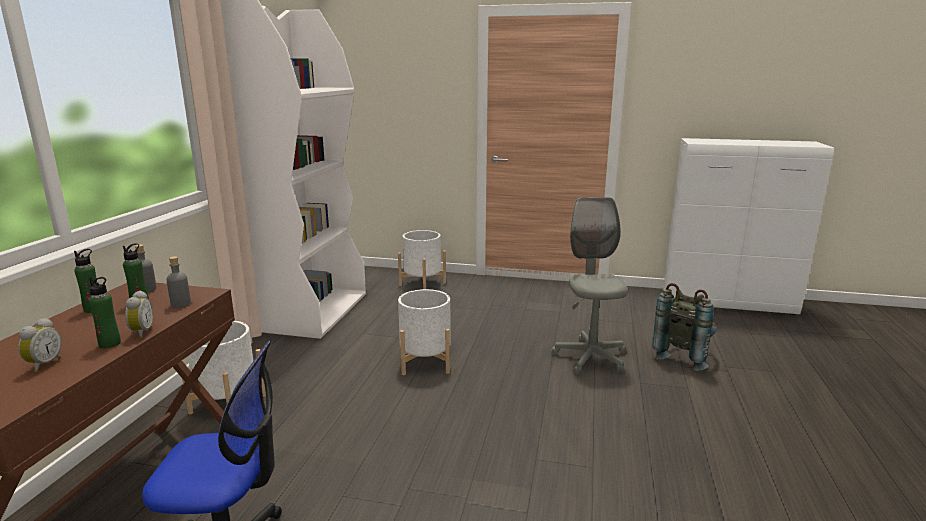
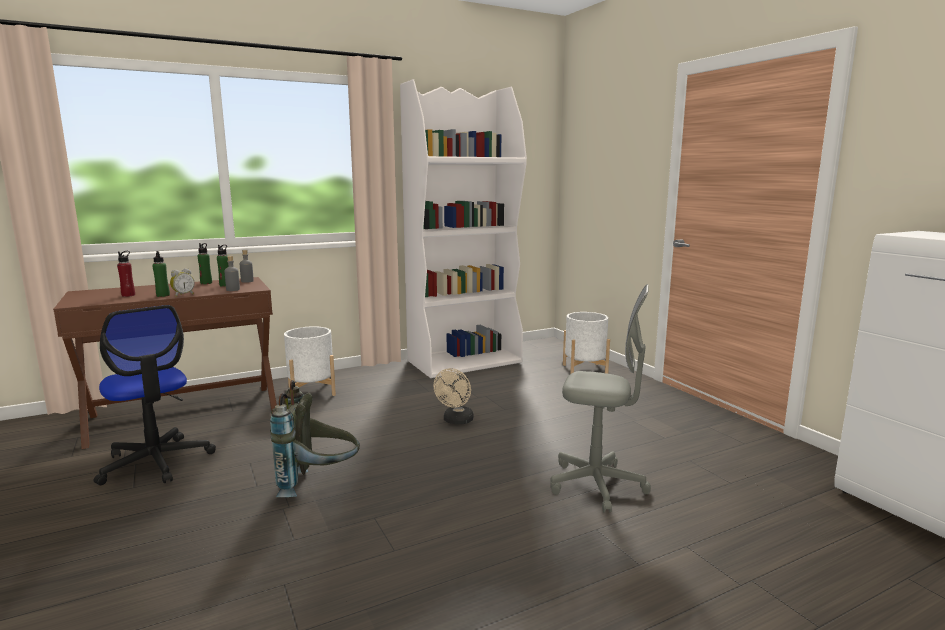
camera: 50 degrees right, 5 degrees down
alarm clock [18,318,62,372] -> red bottle [117,251,135,297]
white planter [398,289,451,375] -> beige fan [433,368,474,425]
grey office chair [551,197,628,375] -> grey office chair turned 60 degrees clockwise [550,284,651,513]
grey backpack [652,283,717,371] -> grey backpack moved to [270,380,360,497]

